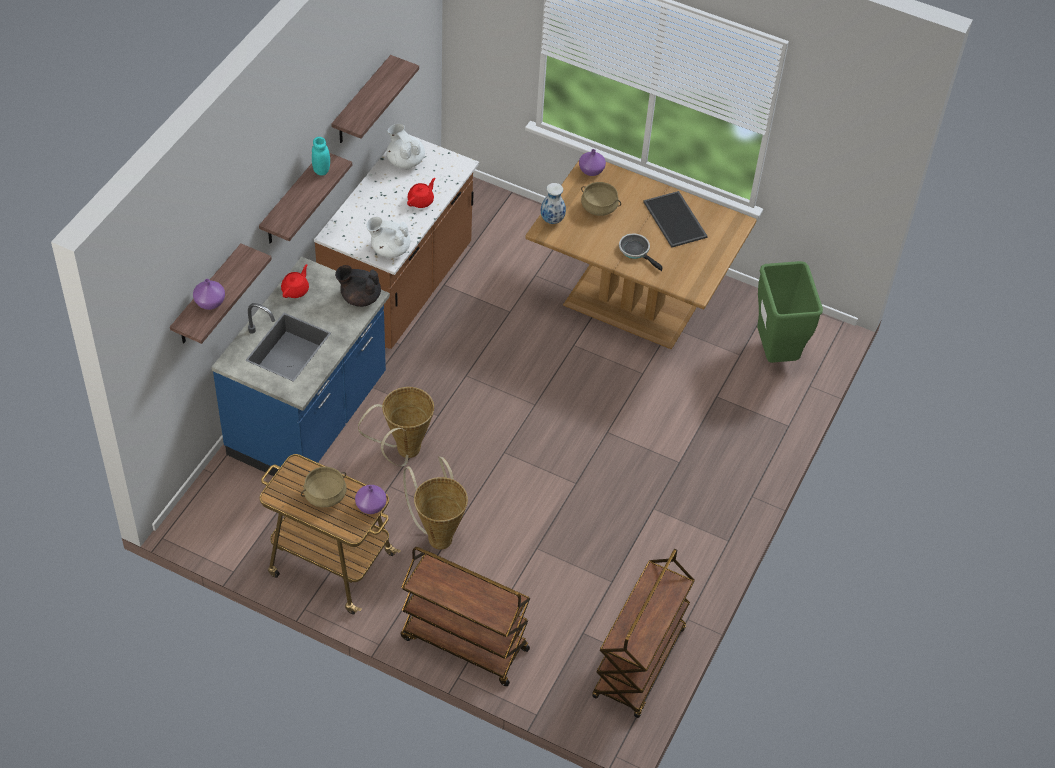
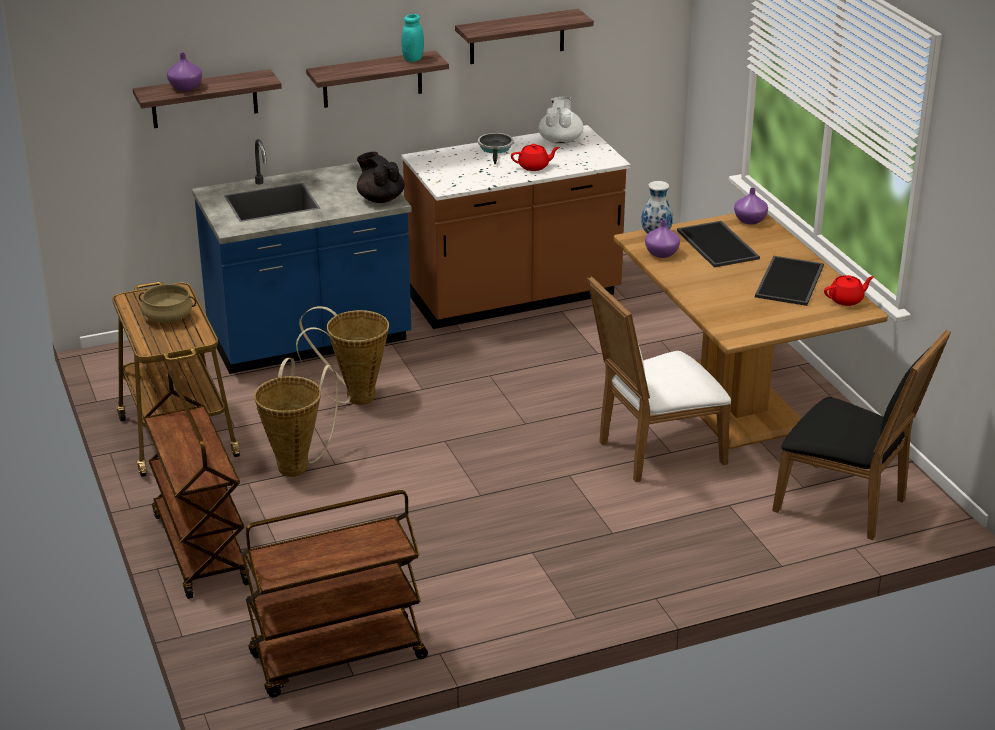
camera: 45 degrees right, 20 degrees down
red teapot [281,264,309,298] -> red teapot moved to [824,275,874,306]
purple vase [355,485,387,514] -> purple vase moved to [645,220,680,258]
white teapot [366,217,410,258] -> none
beige cooking pot [581,182,621,216] -> tray [677,221,760,268]
frying pan [619,234,663,271] -> frying pan moved to [478,133,514,164]
green trash can [757,261,823,363] -> black chair [772,330,951,540]
none -> white chair [587,276,731,482]

